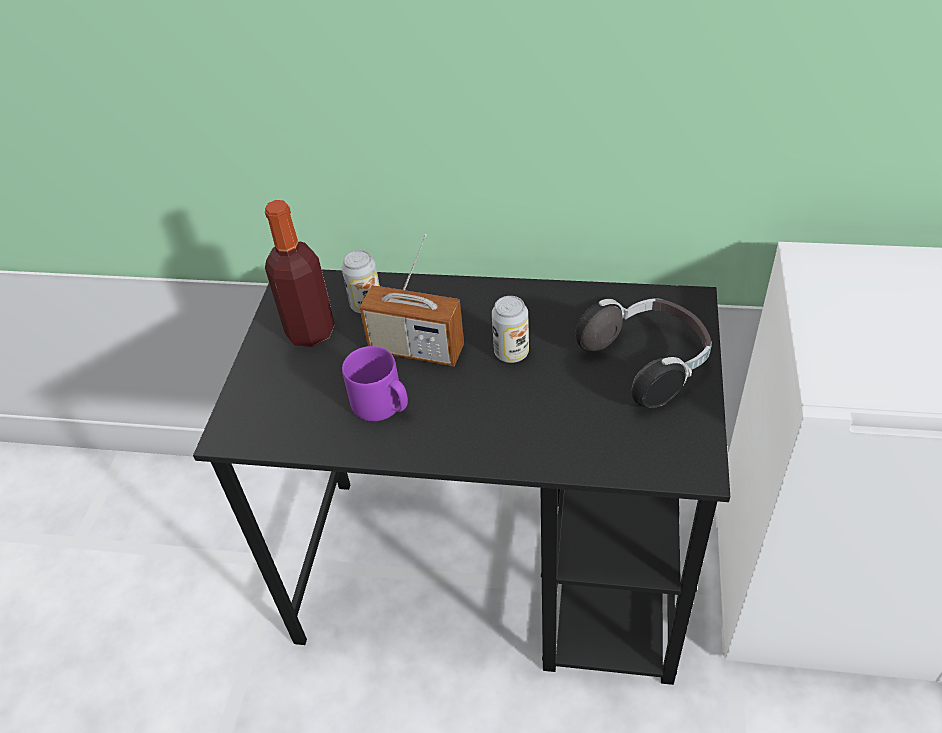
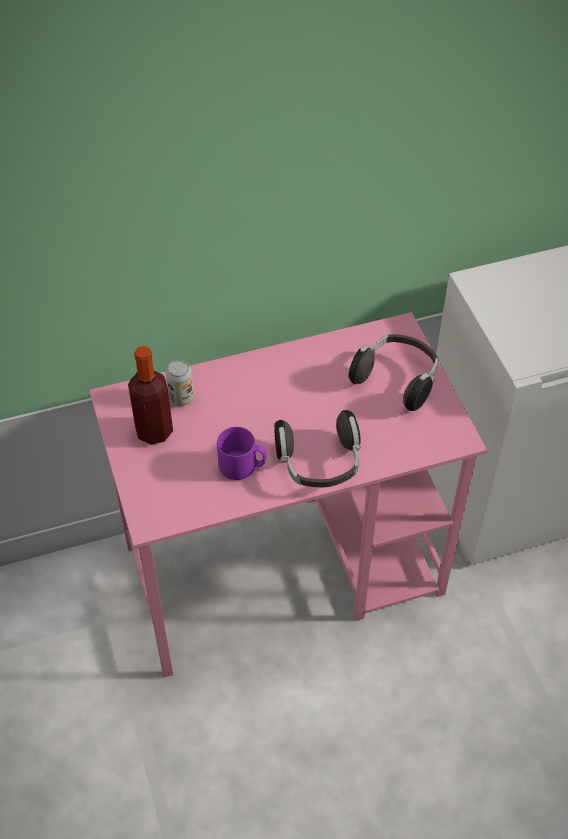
camera: 30 degrees left, 5 degrees up
black desk [193,269,730,685] -> pink desk [89,312,487,678]
radio [359,234,464,367] -> none
can [492,296,529,363] -> none
none -> headphones [274,410,361,487]

